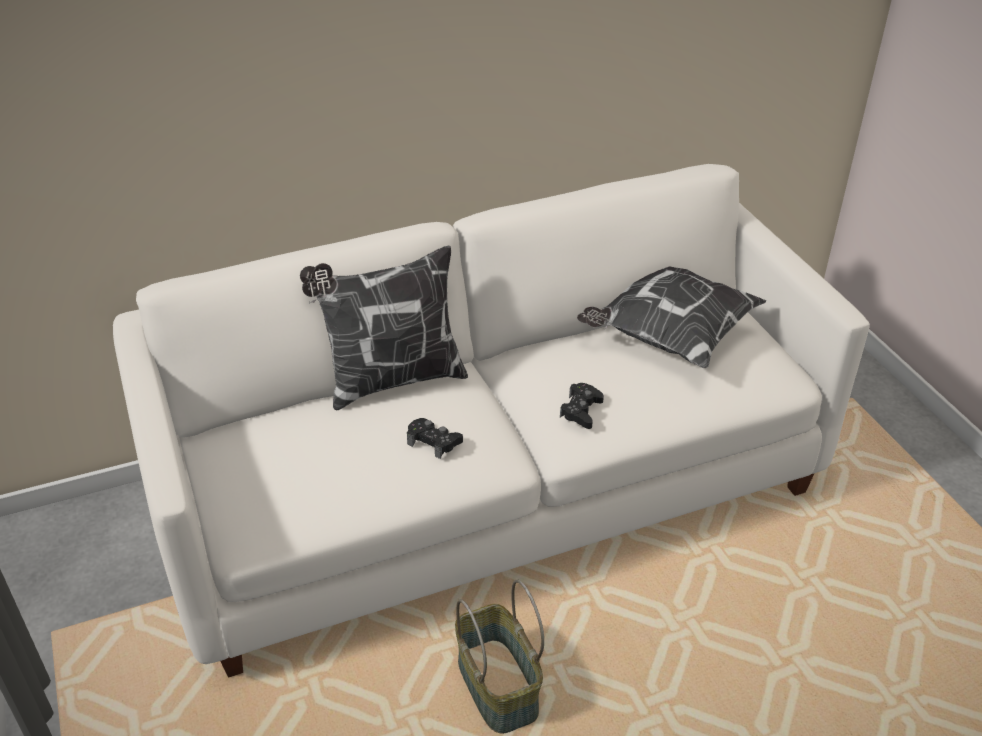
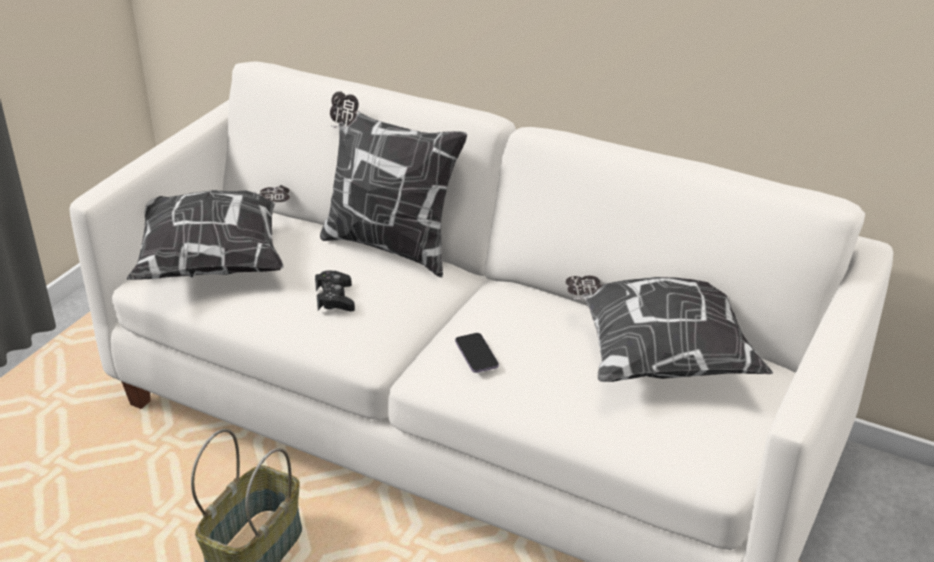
camera: 50 degrees right, 5 degrees down
black game controller [560,383,604,429] -> phone [455,333,499,373]
none -> pillow [127,185,290,280]

